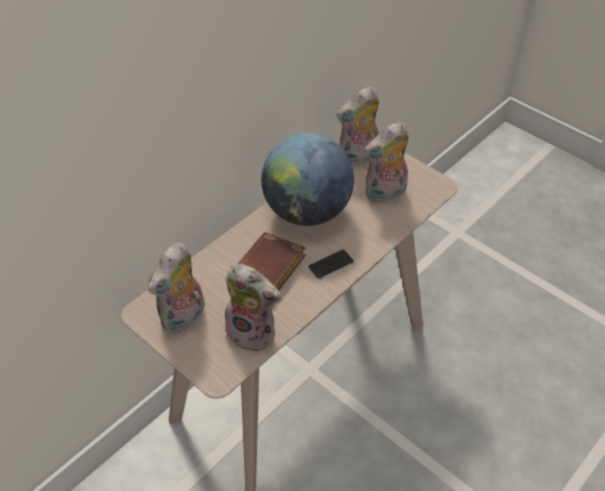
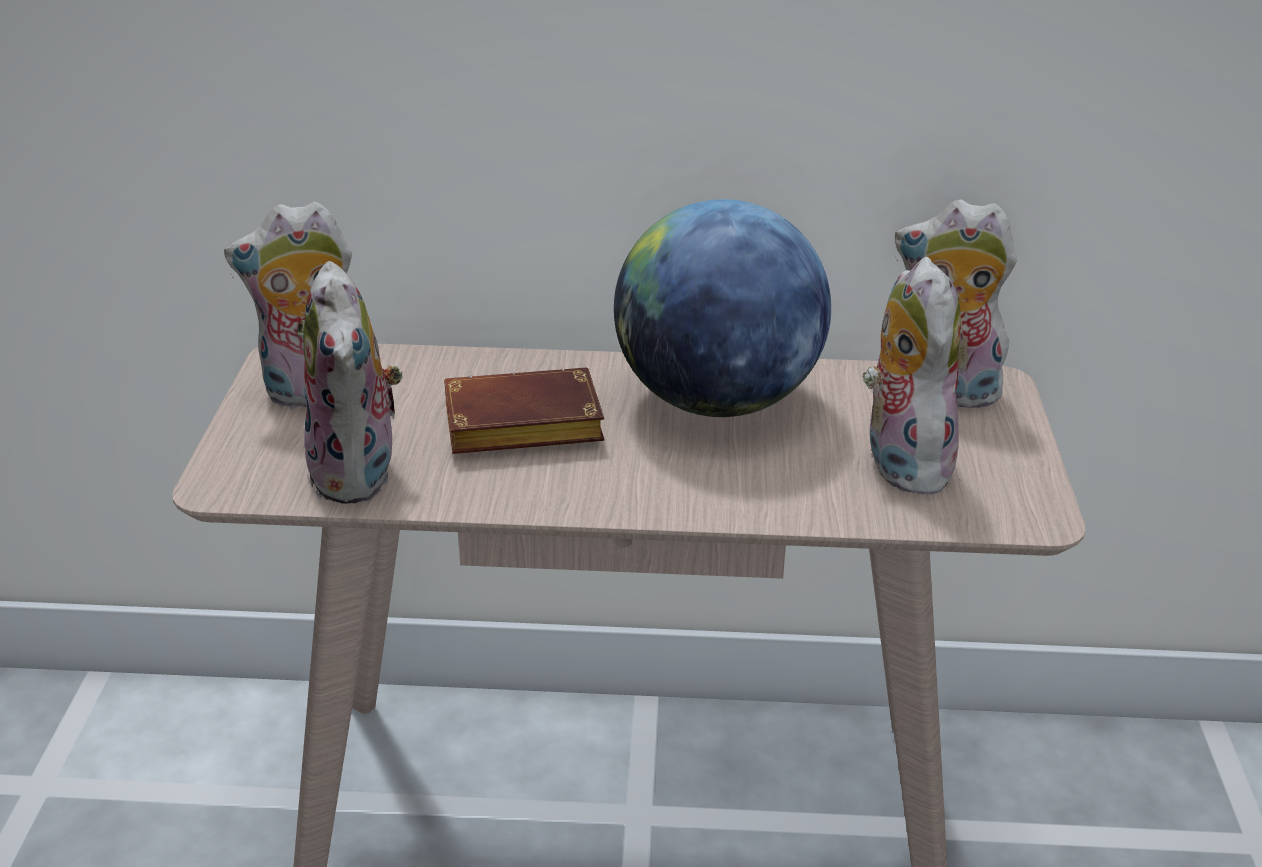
camera: 50 degrees right, 15 degrees down
phone [308,249,354,280] -> none
plush toy [364,122,409,203] -> plush toy turned 60 degrees clockwise [863,257,961,495]

